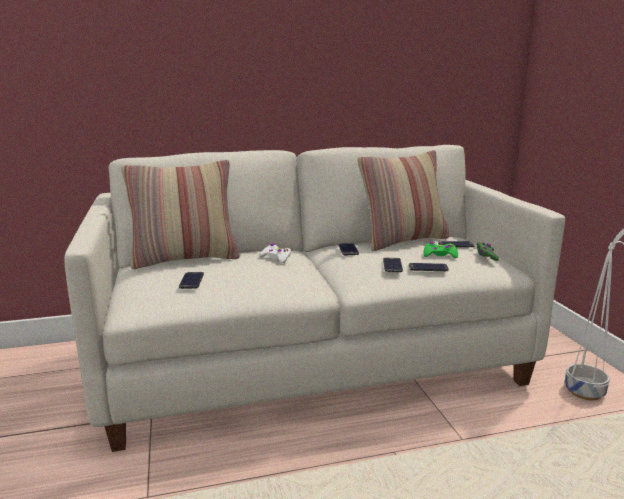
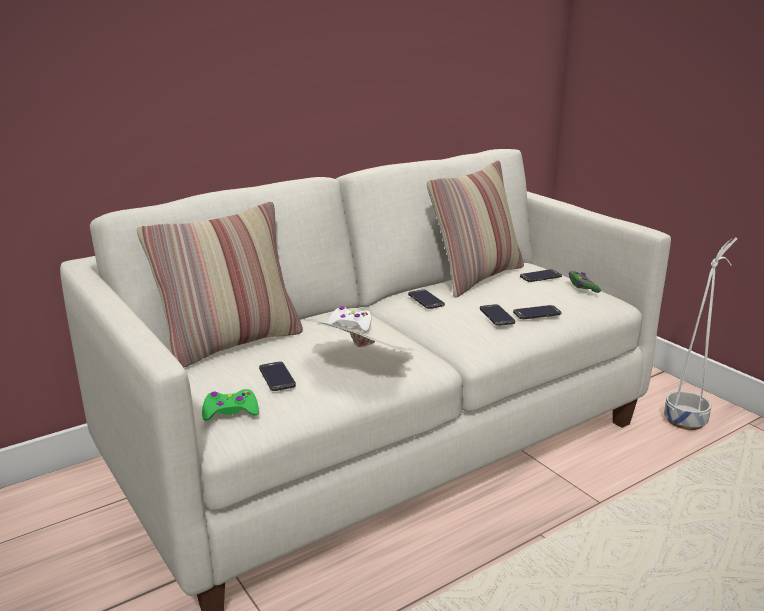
camera: 20 degrees left, 5 degrees up
green game controller [423,242,458,258] -> green game controller moved to [202,389,259,421]
none -> newspaper [305,319,415,354]

